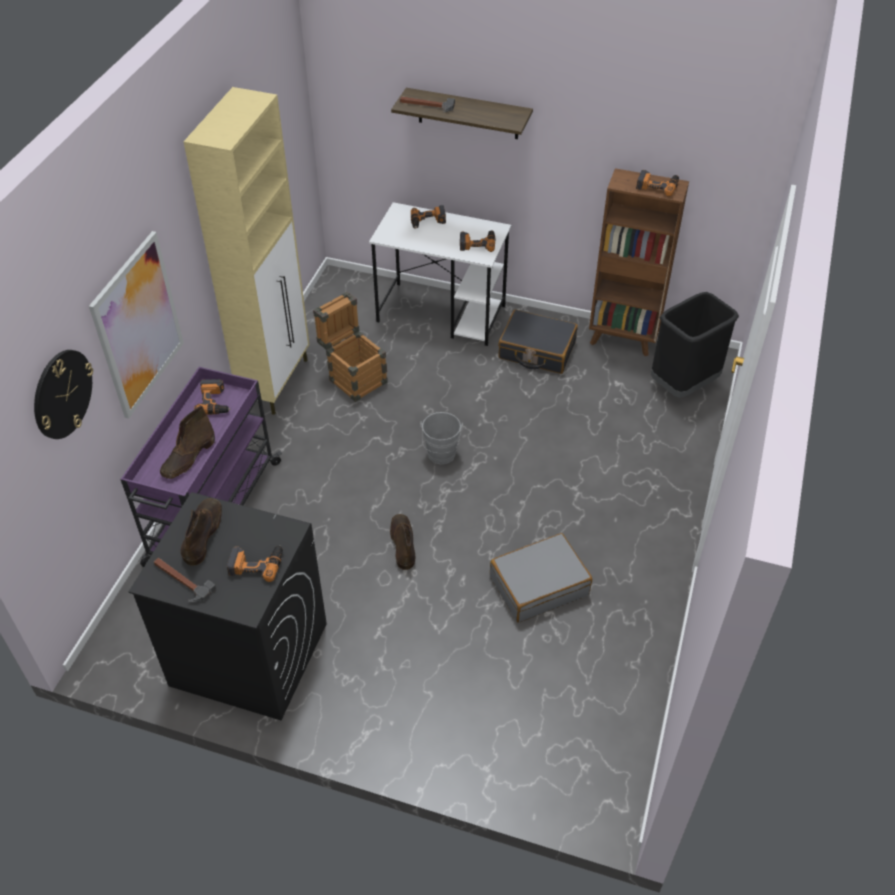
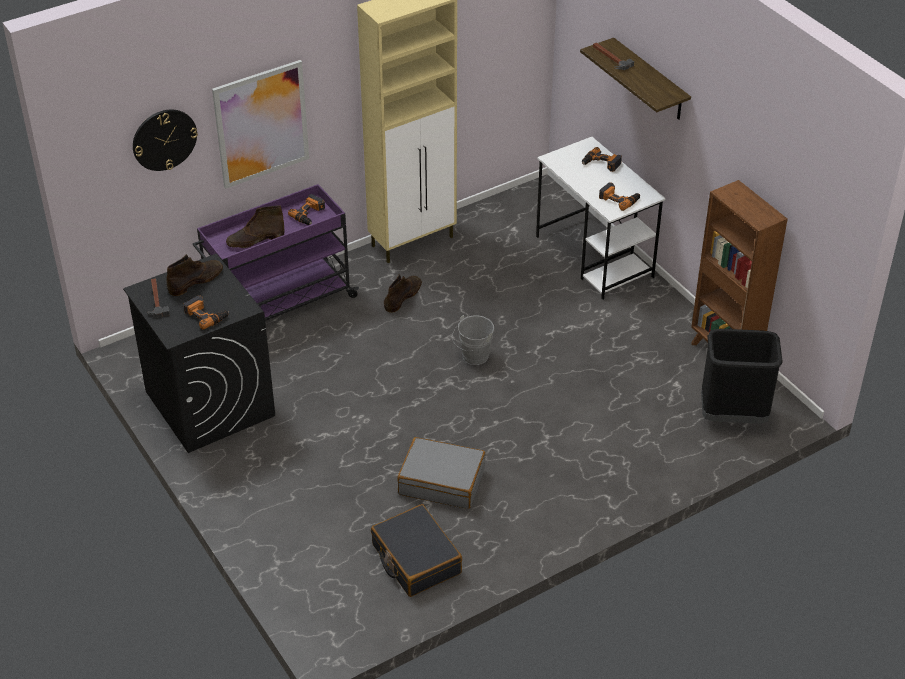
camera: 40 degrees right, 5 degrees down
crate [313,291,388,402] -> none
brown boot [390,514,415,570] -> brown boot moved to [384,274,422,313]
black suitcase [498,309,578,374] -> black suitcase moved to [371,504,462,597]
power drill [636,170,679,197] -> none

